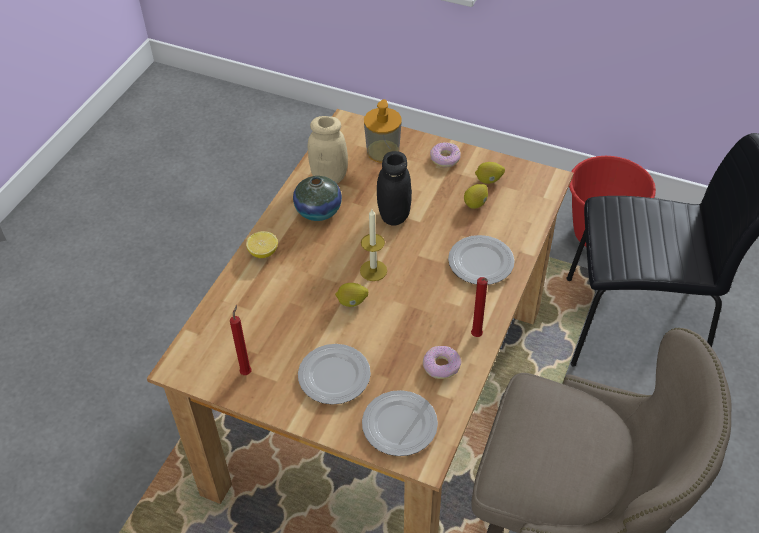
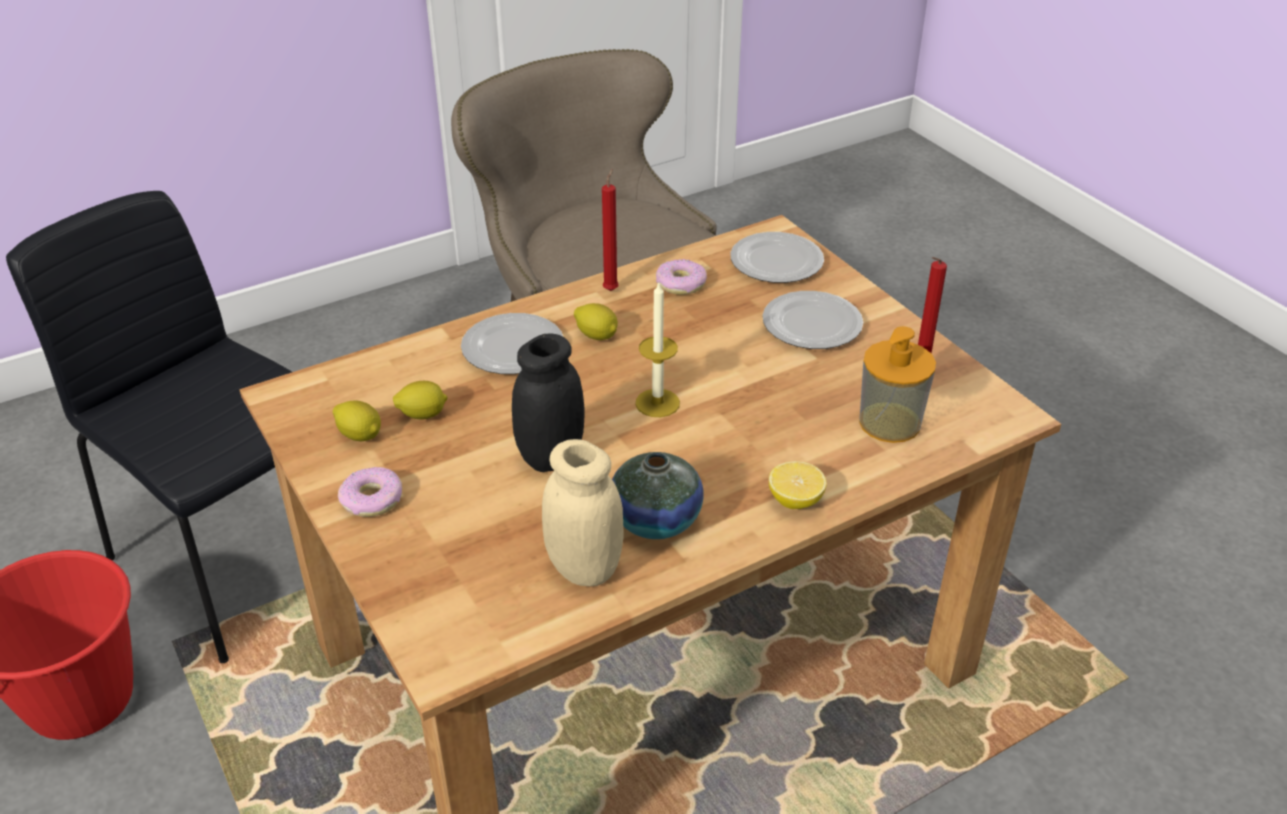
camera: 145 degrees left, 10 degrees down
lemon [335,283,368,307] -> lemon moved to [574,303,618,340]
soap dispenser [364,99,401,163] -> soap dispenser moved to [859,326,936,443]

